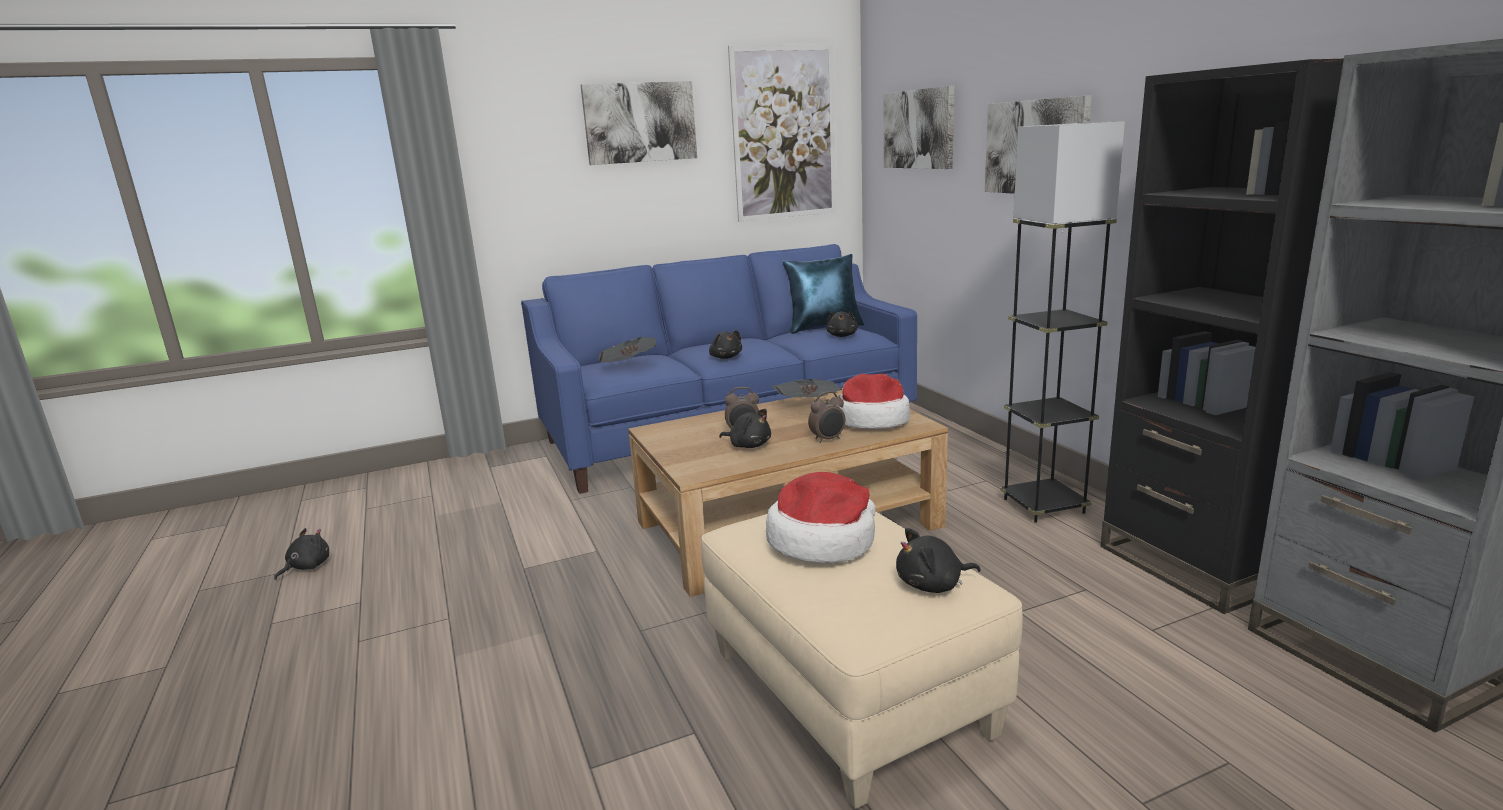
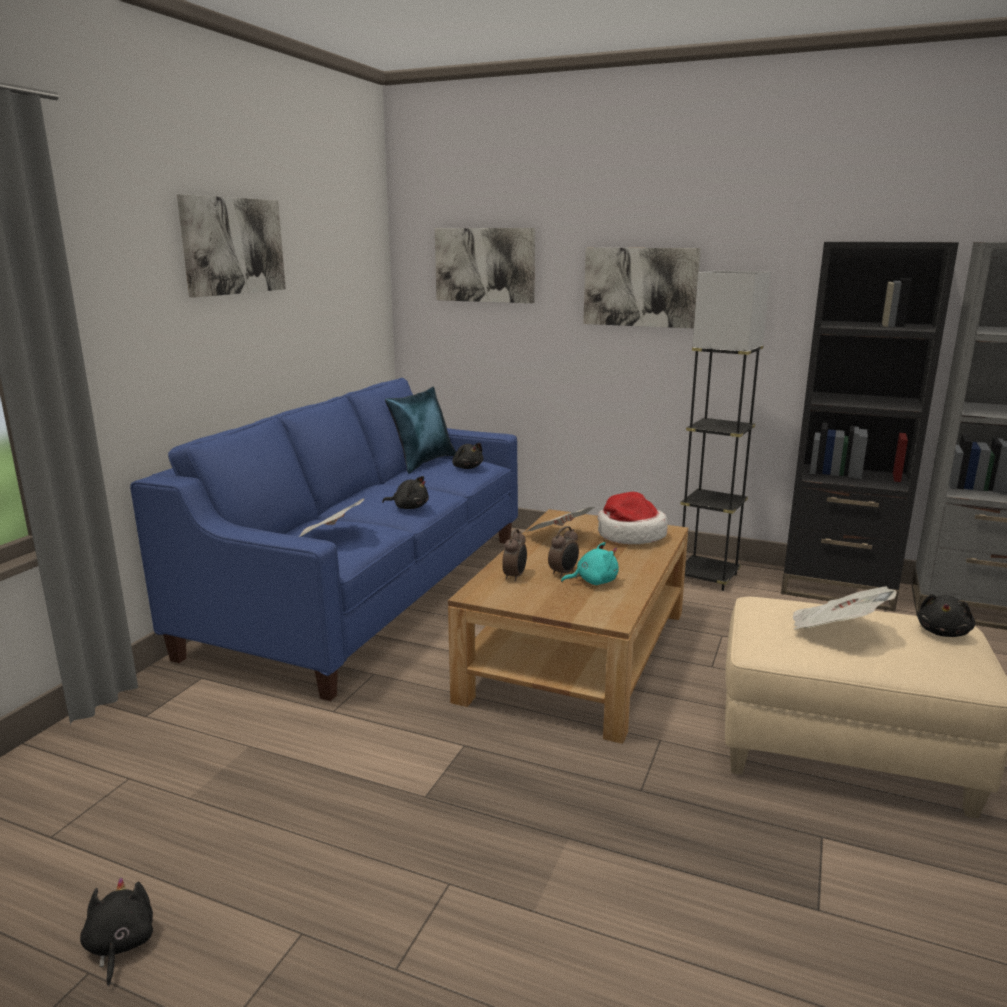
camera: 45 degrees left, 0 degrees up
black plush toy [719,409,771,448] -> turquoise plush toy [561,542,619,585]
picture [728,44,836,222] -> none
hat [766,472,876,563] -> newspaper [793,586,897,630]
alarm clock [808,391,846,443] -> alarm clock moved to [502,529,527,582]

